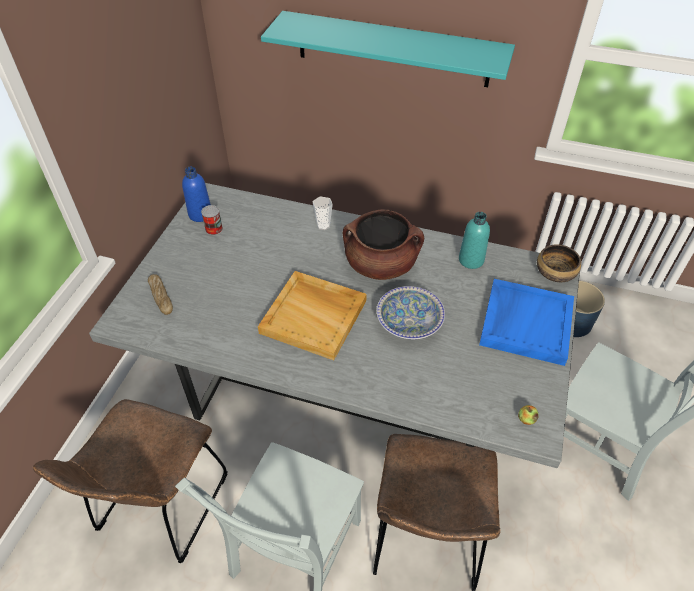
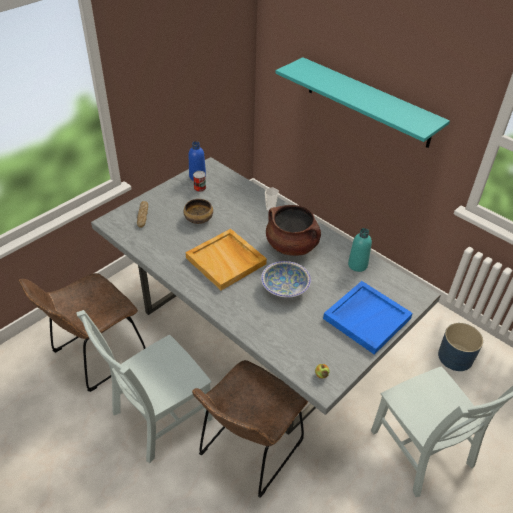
camera: 25 degrees right, 5 degrees down
bowl [537,244,581,282] -> bowl moved to [184,199,213,224]

